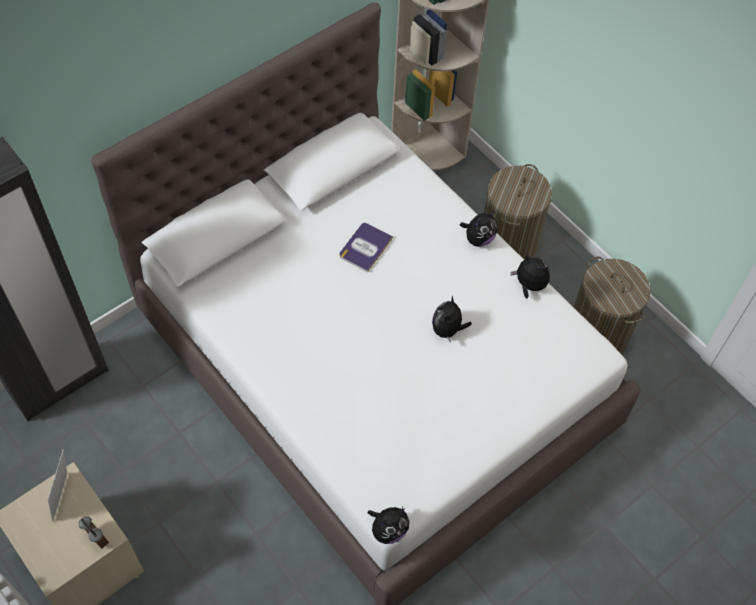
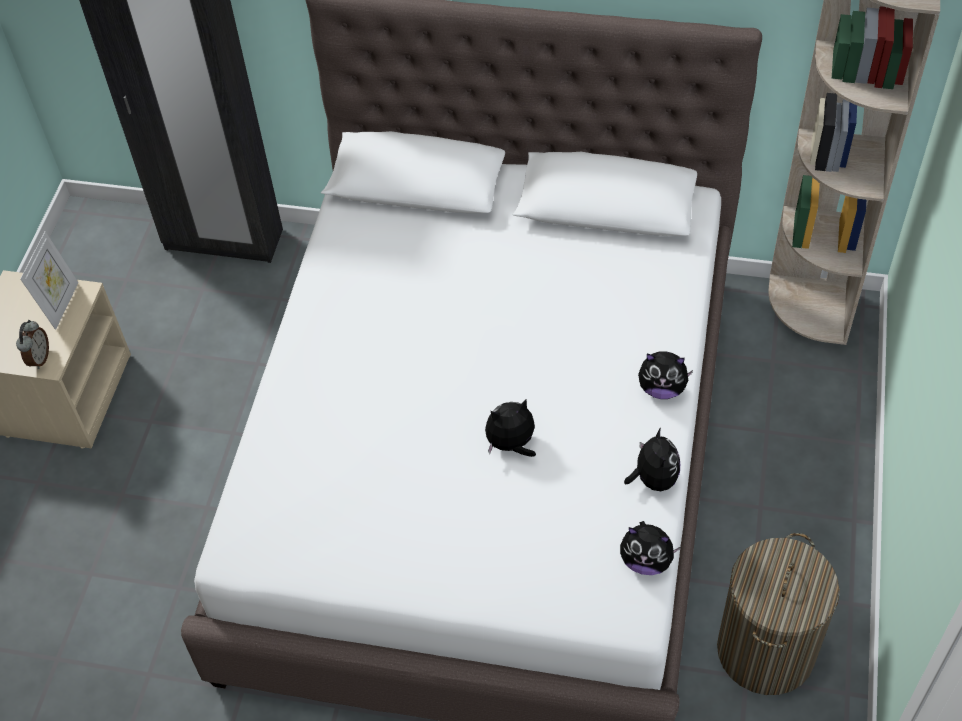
camera: 55 degrees right, 5 degrees down
picture frame [48,449,67,522] -> picture frame turned 135 degrees clockwise [20,231,78,330]
book [340,223,393,272] -> none
plush toy [368,507,409,544] -> plush toy moved to [620,521,681,575]
laundry basket [484,164,552,260] -> none

